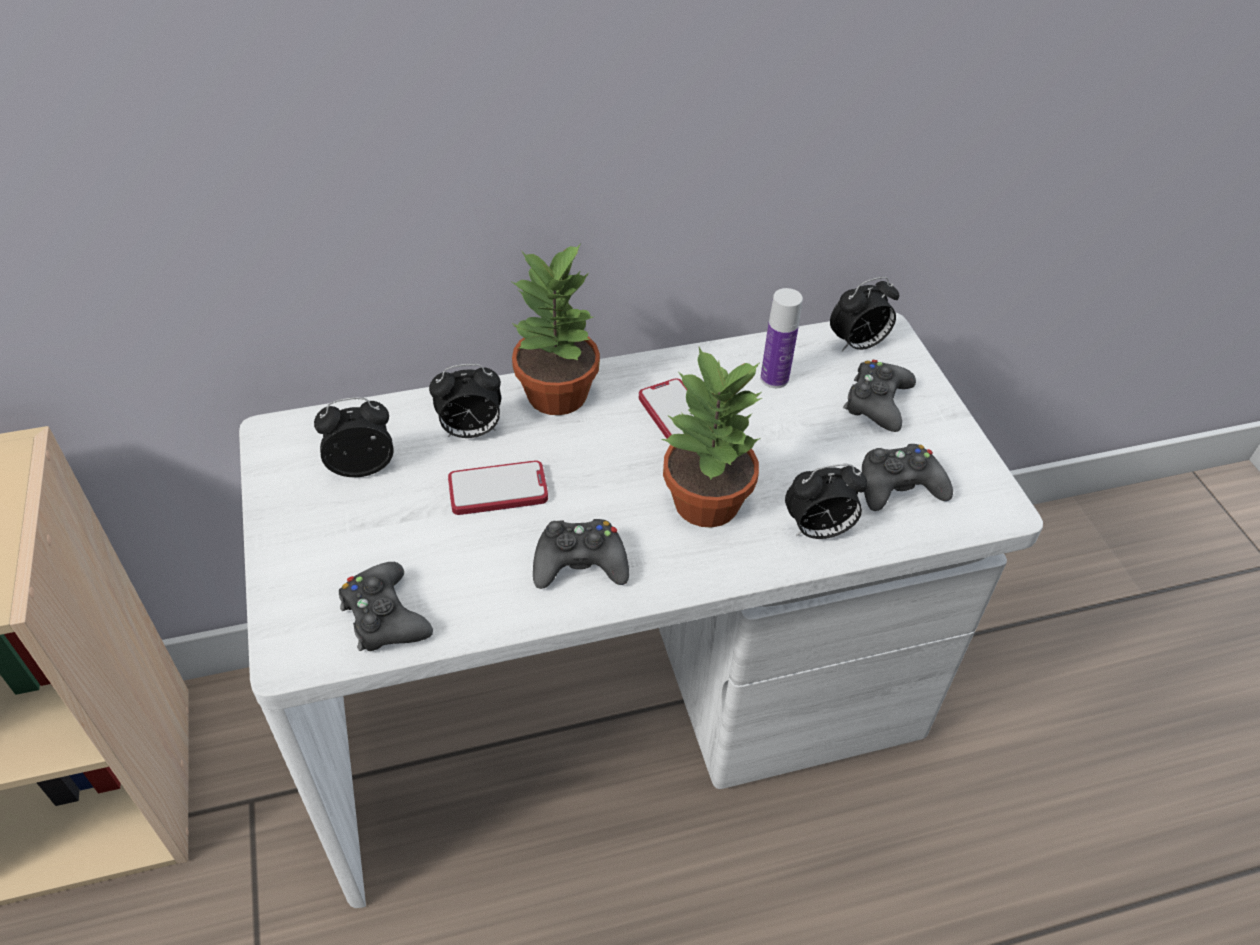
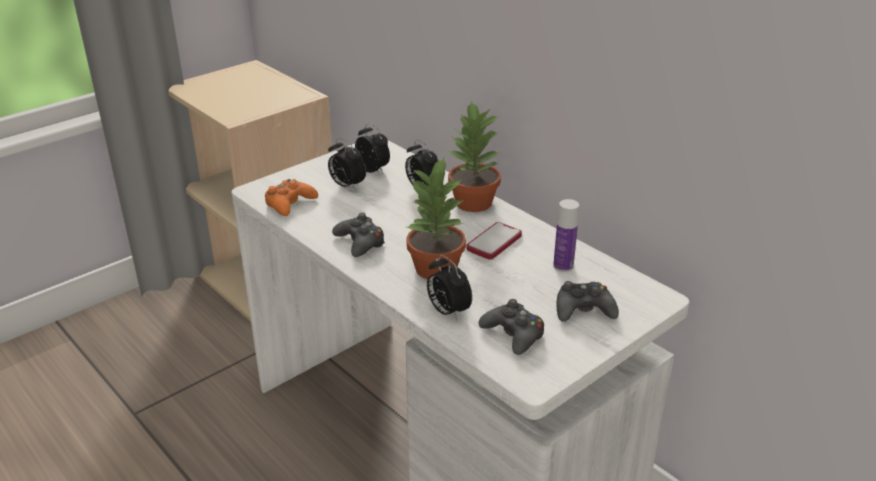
camera: 65 degrees right, 15 degrees down
black game controller [339,562,433,651] -> orange game controller [265,179,318,216]
phone [448,460,548,515] -> none
alarm clock [830,277,899,352] -> alarm clock moved to [328,138,366,191]

